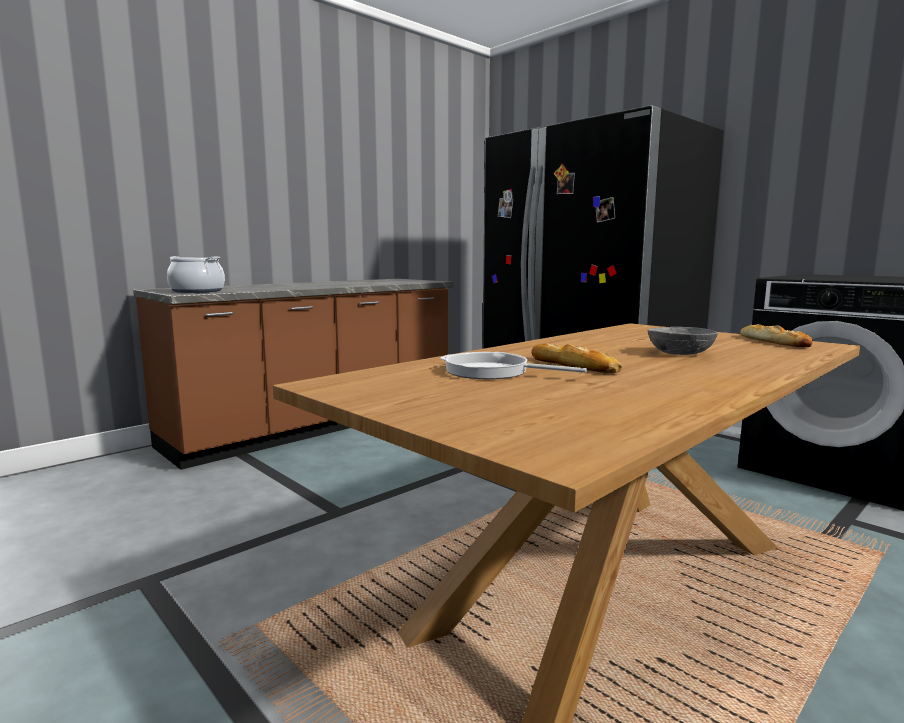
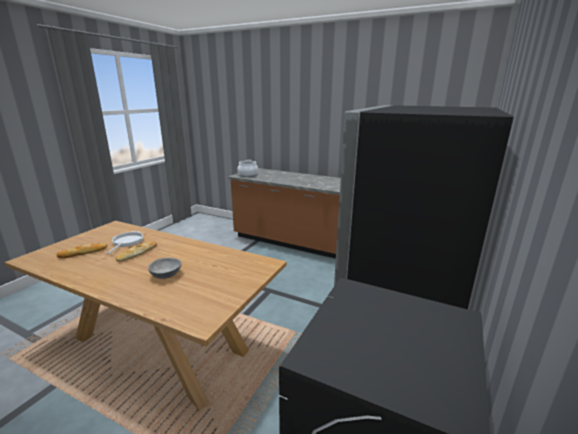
camera: 70 degrees right, 10 degrees up
bread [740,324,812,347] -> bread moved to [57,243,107,258]

